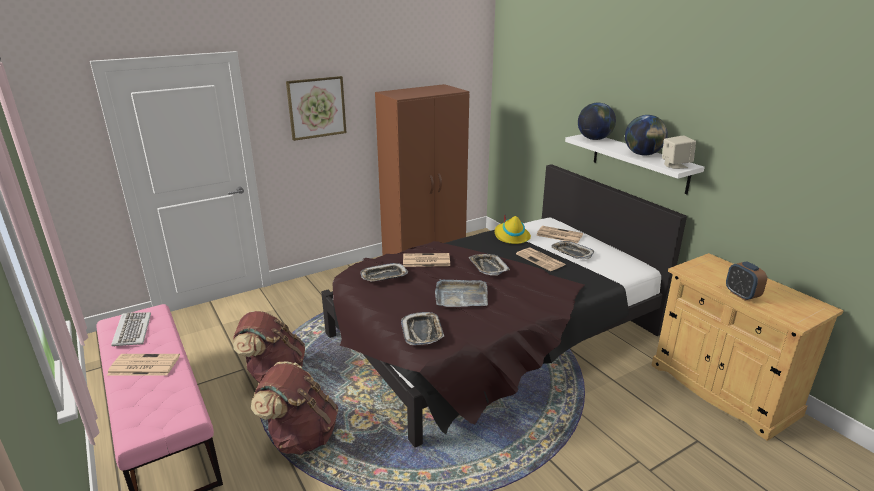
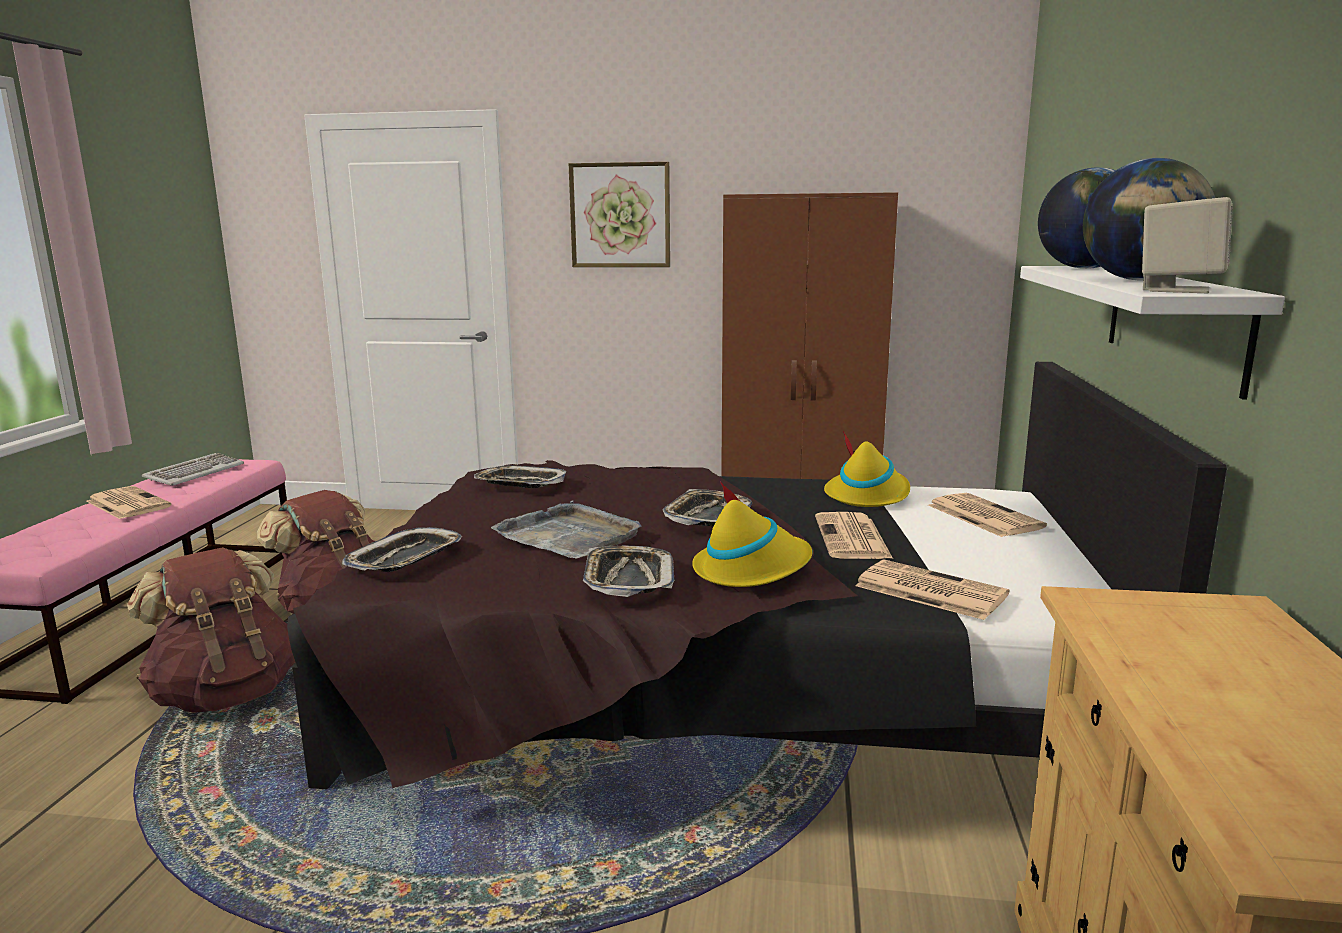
camera: 40 degrees right, 10 degrees down
newspaper [403,253,450,267] -> newspaper moved to [855,560,1010,620]
tray [551,241,595,259] -> tray moved to [583,546,675,597]
alarm clock [726,261,767,301] -> none
none -> yellow hat [692,482,813,587]

